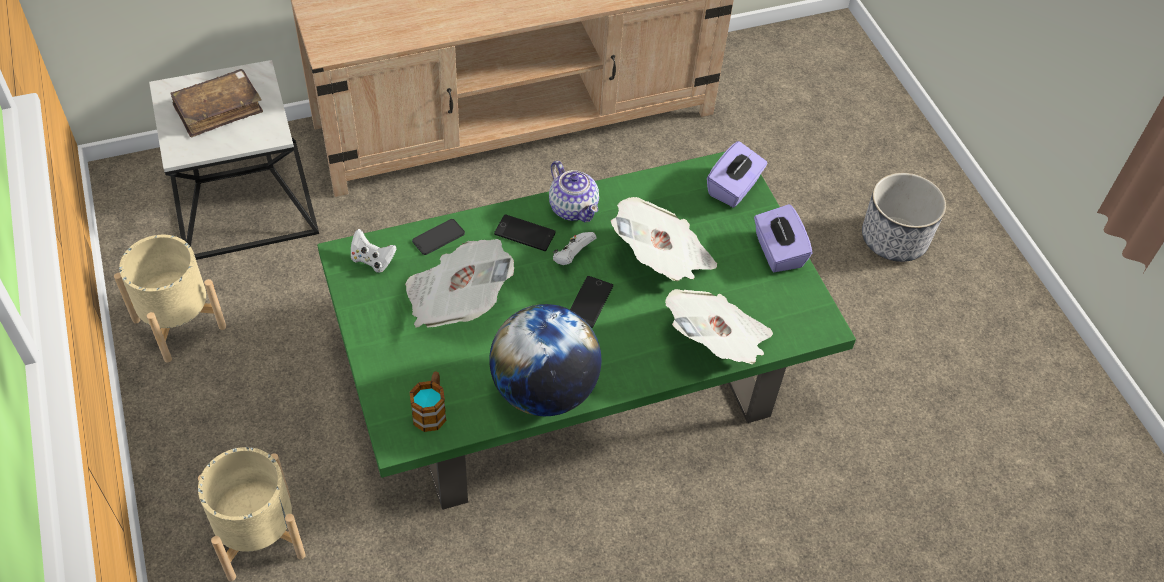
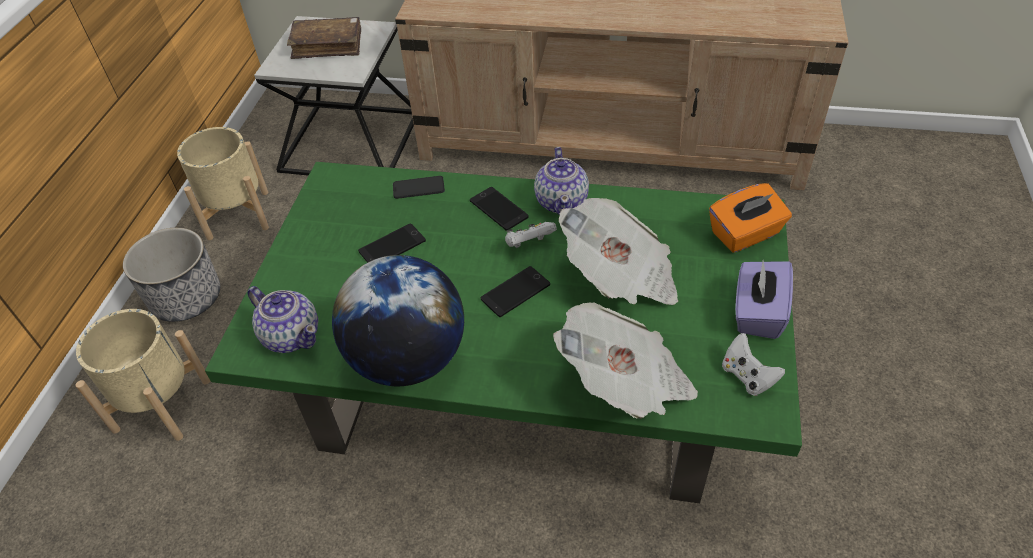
camera: 35 degrees right, 5 degrees down
white game controller [351,229,397,272] -> white game controller moved to [722,333,785,396]
newspaper [405,239,514,328] -> phone [358,223,426,263]
mug [410,372,446,432] -> teapot [247,286,318,353]
purple tissue box [707,141,767,208] -> orange tissue box [709,183,792,253]
planter [862,173,946,262] -> planter moved to [123,228,220,322]

